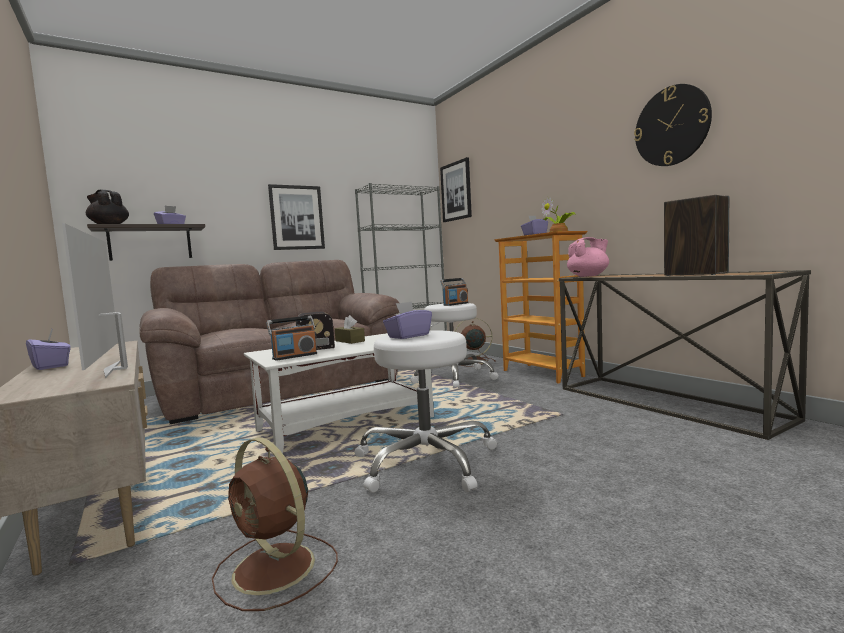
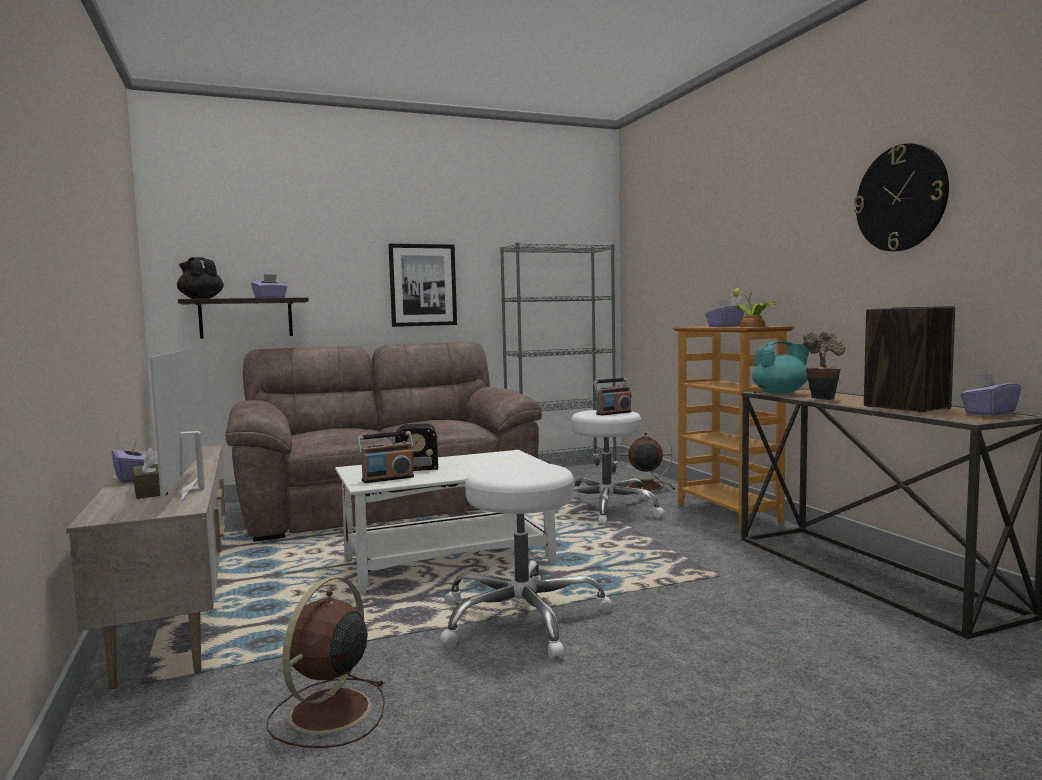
camera: 10 degrees right, 0 degrees up
brown fan [212,437,338,611] -> brown fan turned 60 degrees clockwise [266,577,385,748]
brown tissue box [335,315,365,344] -> brown tissue box moved to [133,448,168,499]
purple tissue box [383,301,432,339] -> purple tissue box moved to [960,372,1021,416]
picture [440,157,472,222] -> none
pink teapot [567,237,609,277] -> turquoise teapot [752,341,810,394]
none -> potted plant [803,331,846,400]

